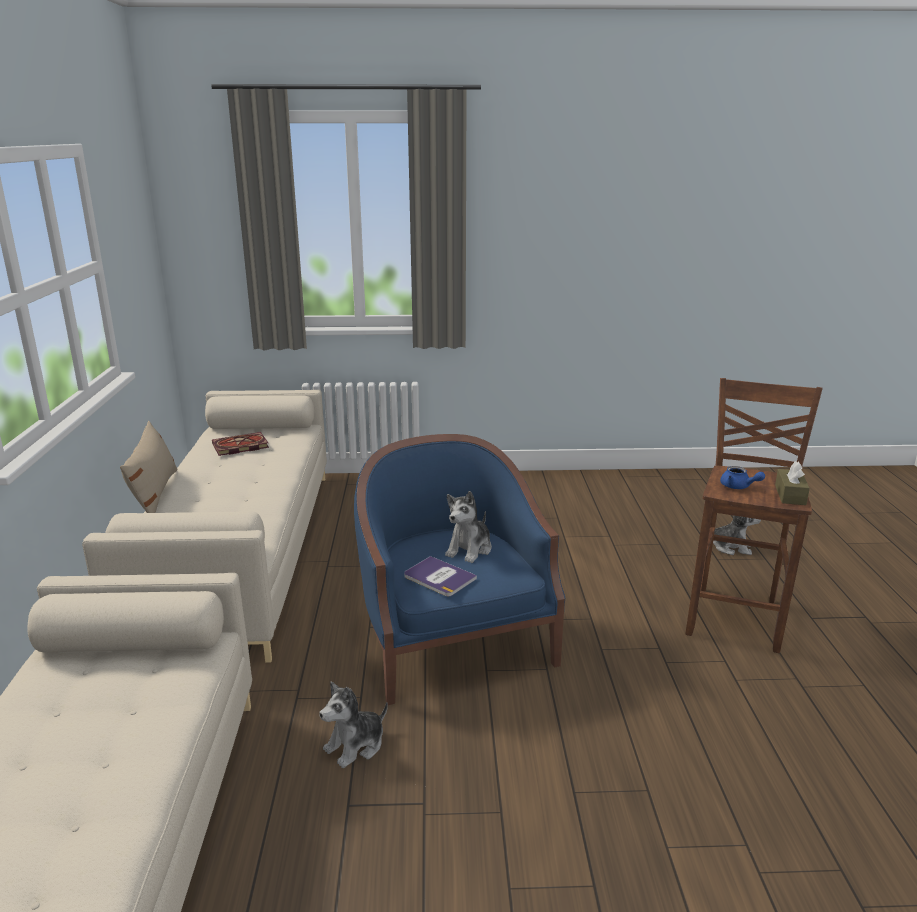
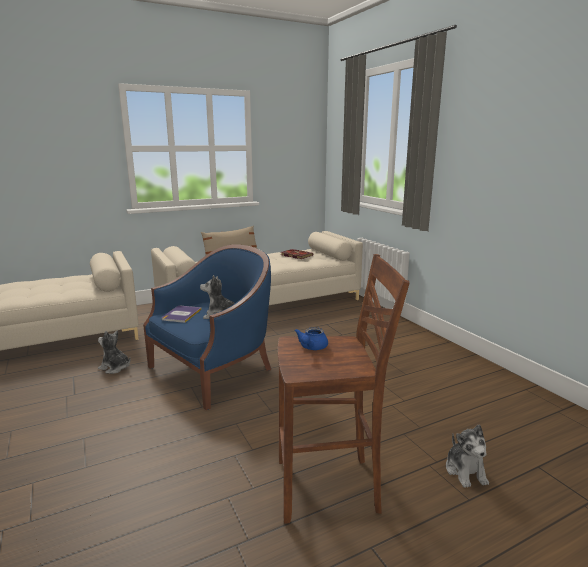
camera: 65 degrees right, 5 degrees down
brown tissue box [775,461,810,505] -> none

